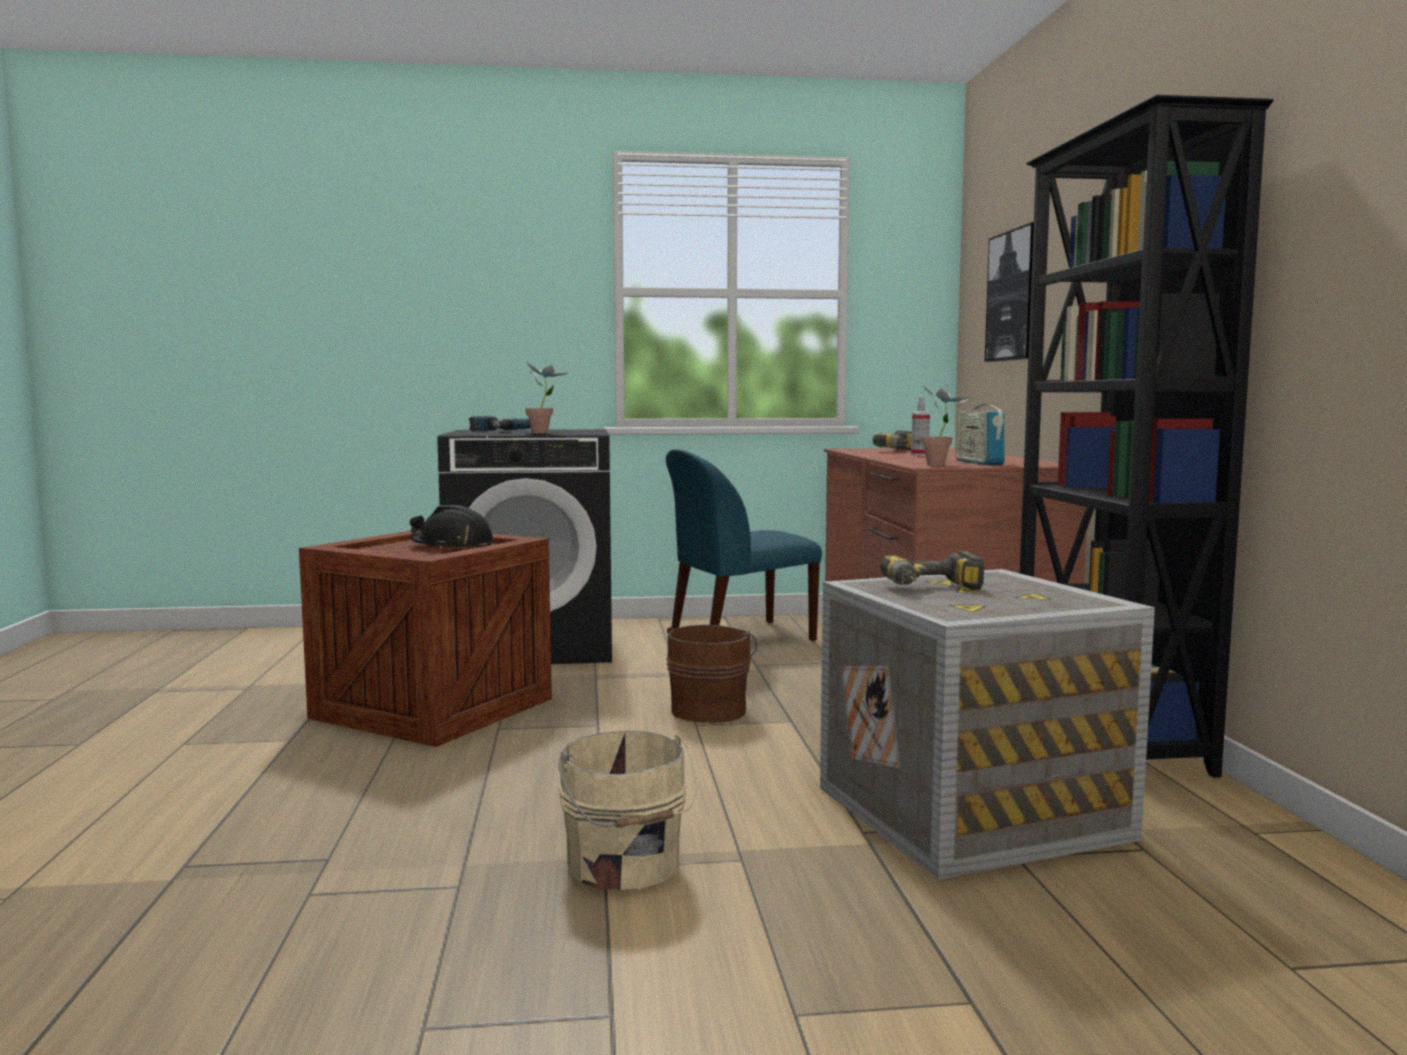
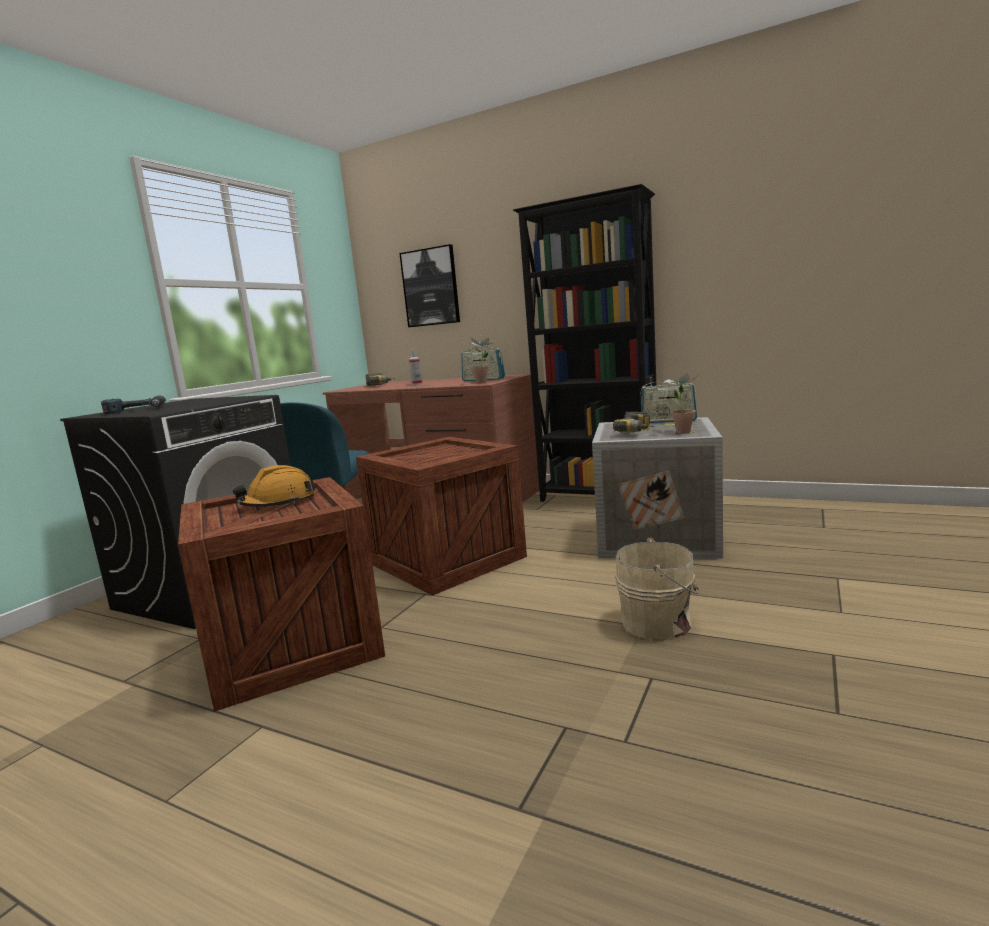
camera: 55 degrees left, 5 degrees up
black hard hat [410,505,494,549] -> orange hard hat [233,465,316,506]
potted plant [525,361,569,434] -> potted plant moved to [664,371,699,433]
brown bucket [666,625,757,723] -> crate [356,437,527,595]
none -> radio [641,377,697,423]

